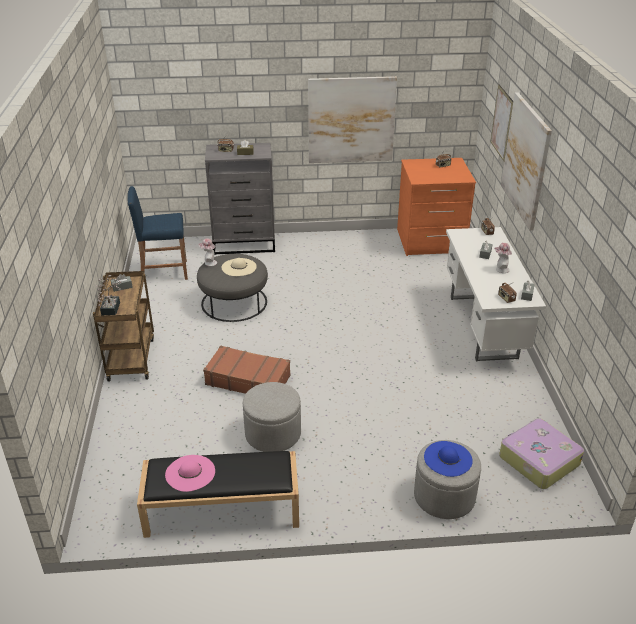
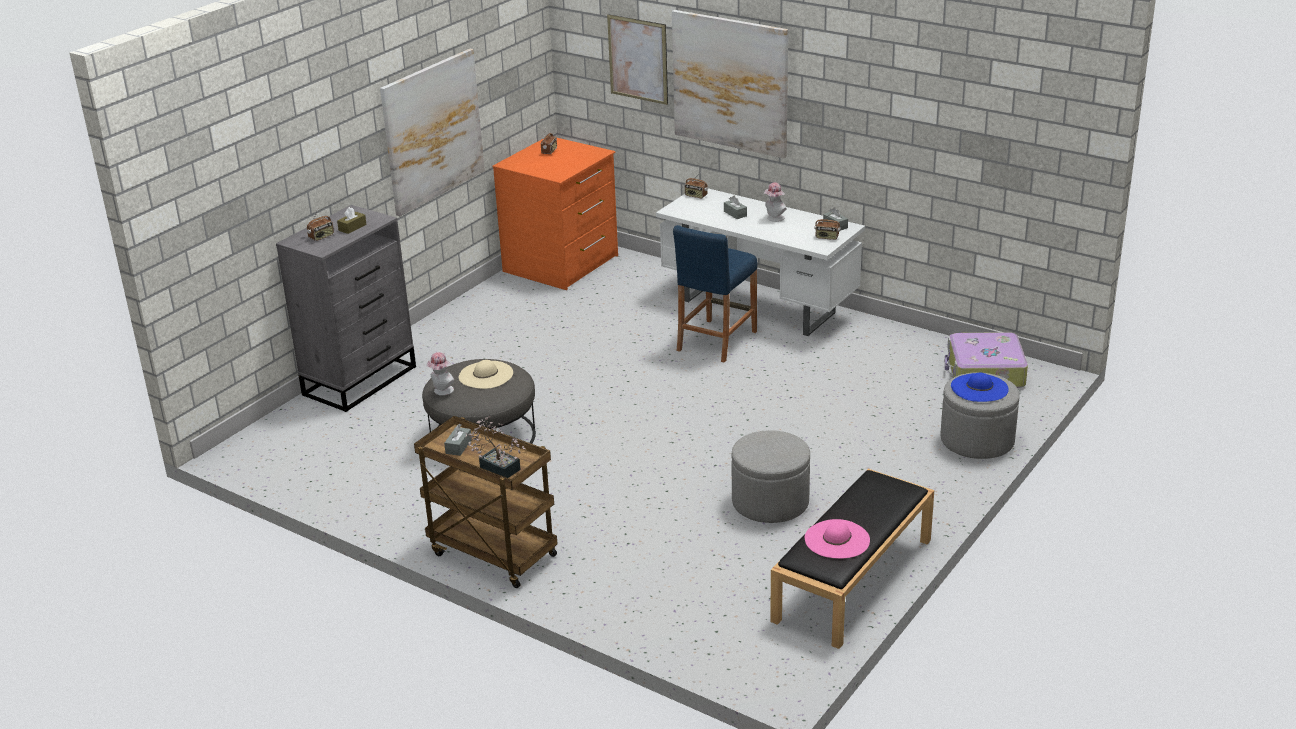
camera: 50 degrees left, 5 degrees down
blue stool [127,186,188,280] -> blue stool moved to [673,225,758,363]
brown suitcase [203,346,291,394] -> none

